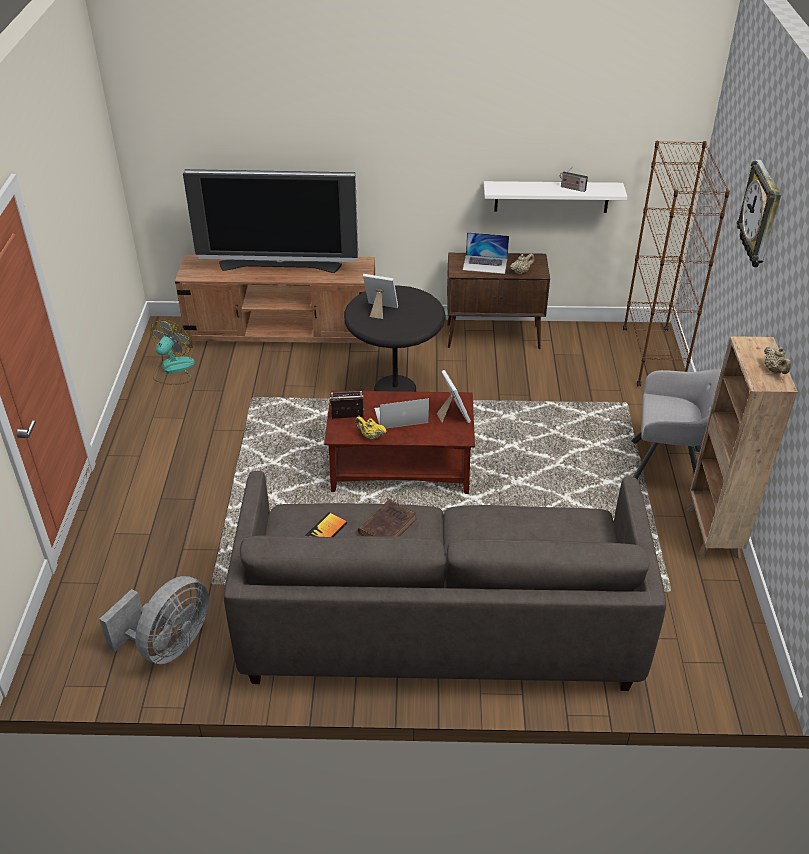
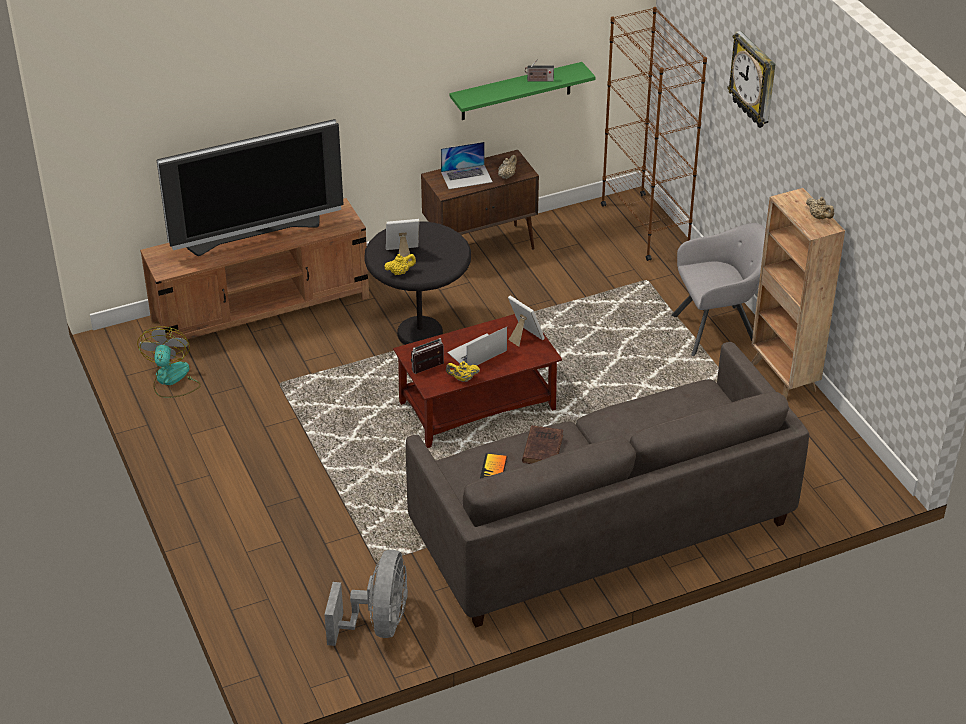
camera: 25 degrees left, 0 degrees up
white shelf [484,181,627,213] -> green shelf [450,62,596,120]
none -> yellow teapot [384,254,416,275]

